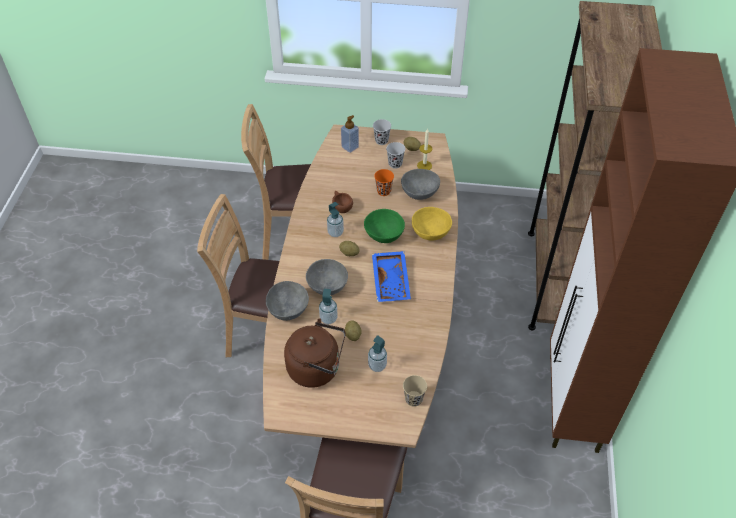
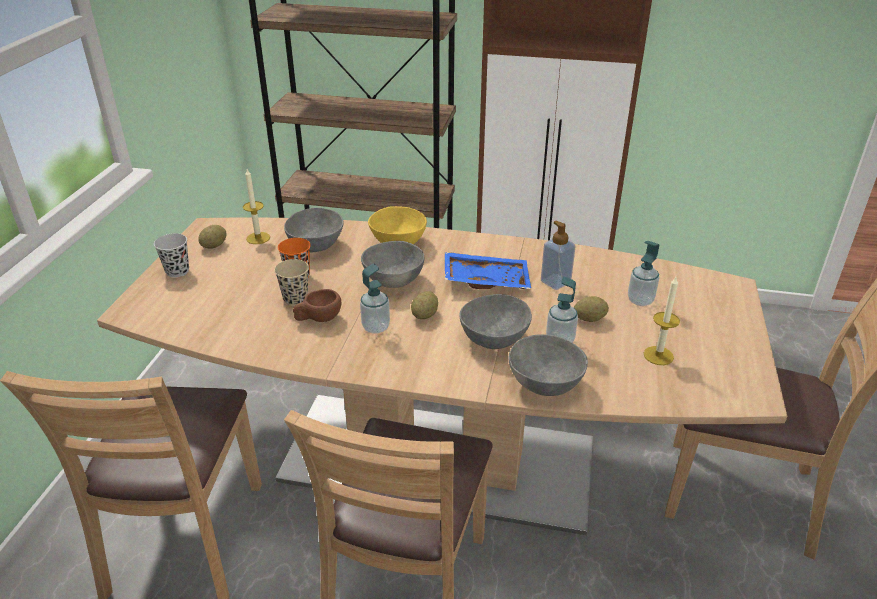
camera: 85 degrees left, 15 degrees down
brown kettle [284,318,346,388] -> candle [644,277,680,365]
soap dispenser [341,115,359,153] -> soap dispenser moved to [541,221,576,290]
green bowl [364,209,405,243] -> grey bowl [361,241,424,288]
black cup [386,142,405,169] -> none
beige cup [403,375,427,407] -> beige cup moved to [274,259,309,306]

